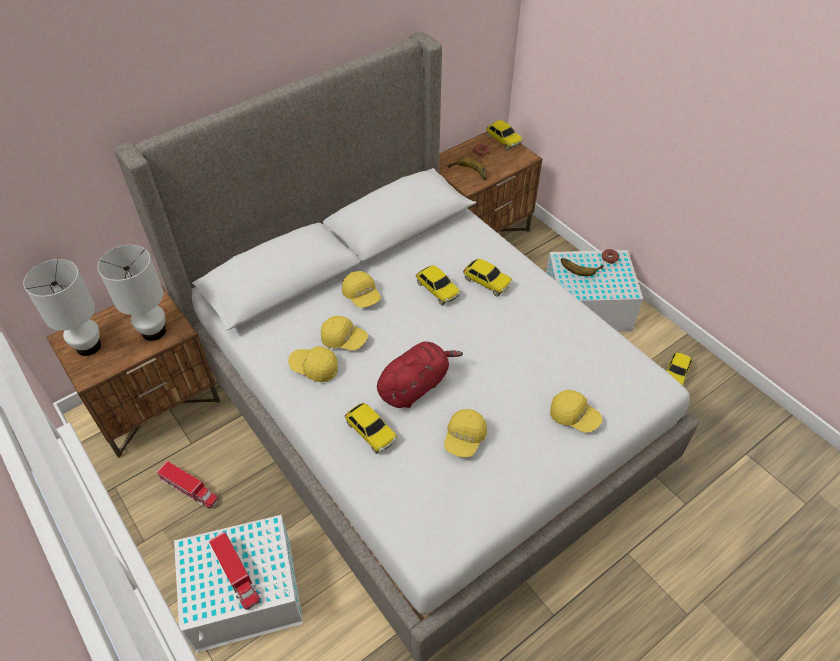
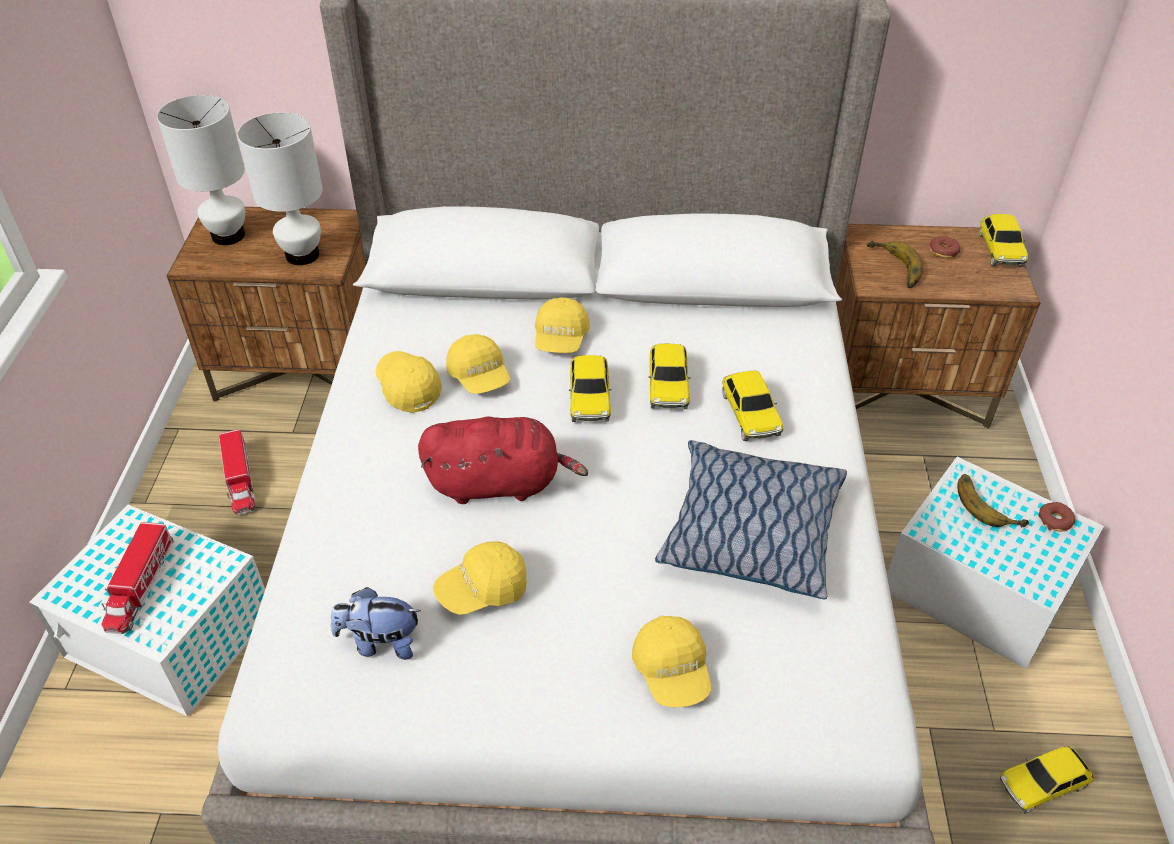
camera: 40 degrees right, 5 degrees down
toy car [345,403,397,454] -> toy car moved to [569,355,612,422]
none -> plush toy [331,587,421,660]
none -> pillow [655,440,847,600]

